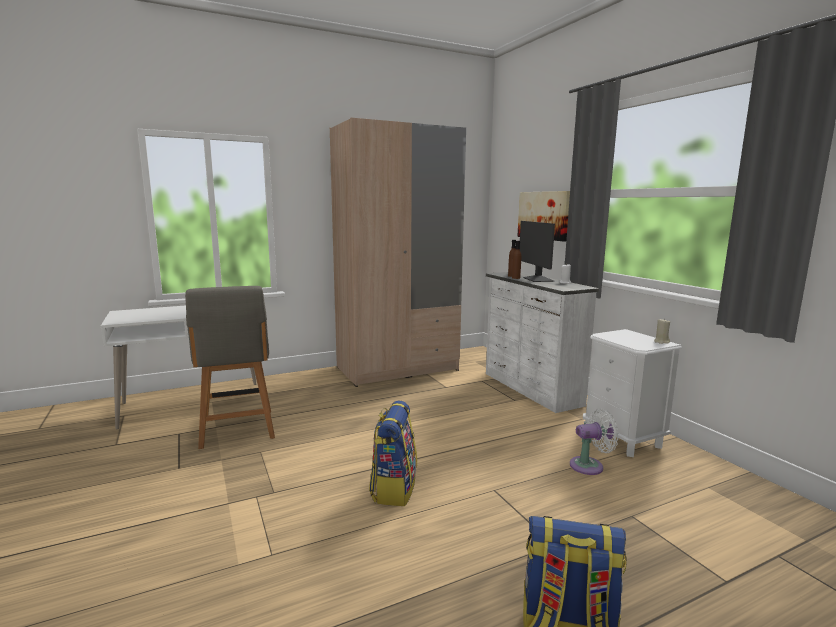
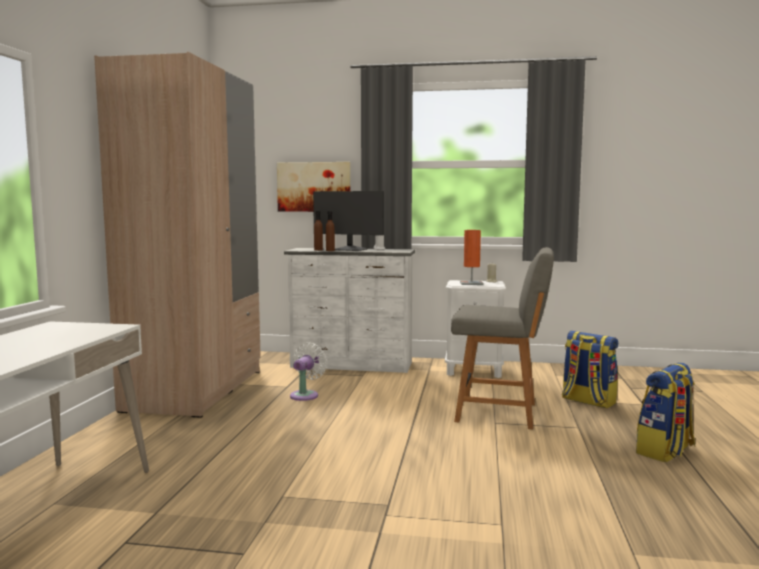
camera: 55 degrees left, 5 degrees down
grey chair [185,286,275,449] -> grey chair moved to [451,247,554,429]
backpack [369,401,417,506] -> backpack moved to [562,331,618,409]
white fan [570,408,619,475] -> white fan moved to [290,342,327,401]
none -> orange table lamp [460,230,484,285]

